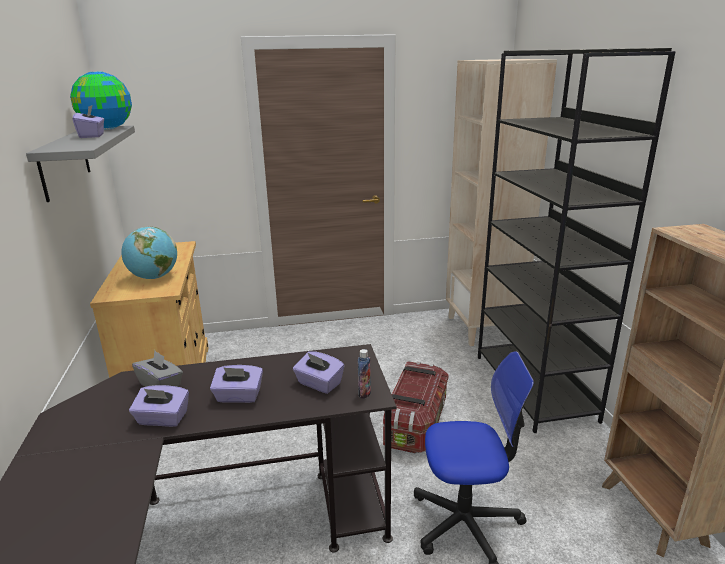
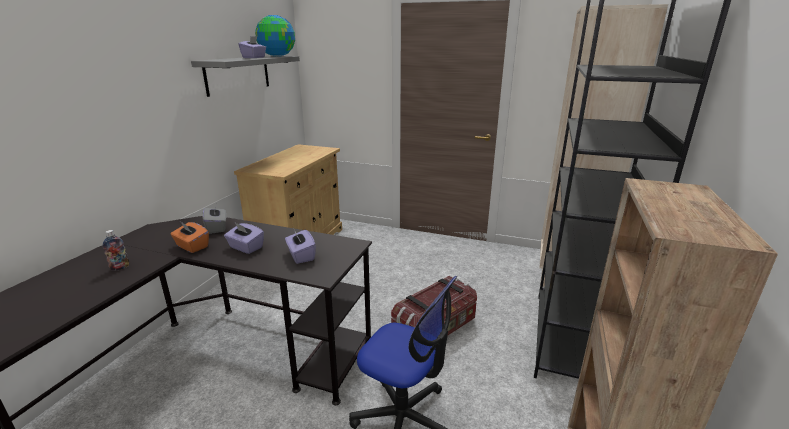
camera: 30 degrees right, 0 degrees up
globe [121,227,177,279] -> none
purple tissue box [129,385,189,427] -> orange tissue box [170,222,209,253]
bottle [358,349,371,399] -> bottle moved to [103,230,129,271]

